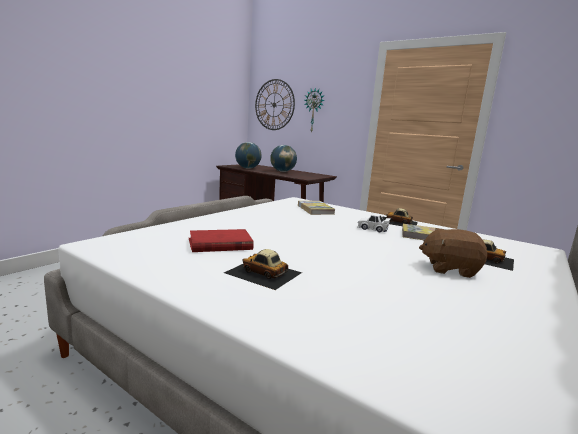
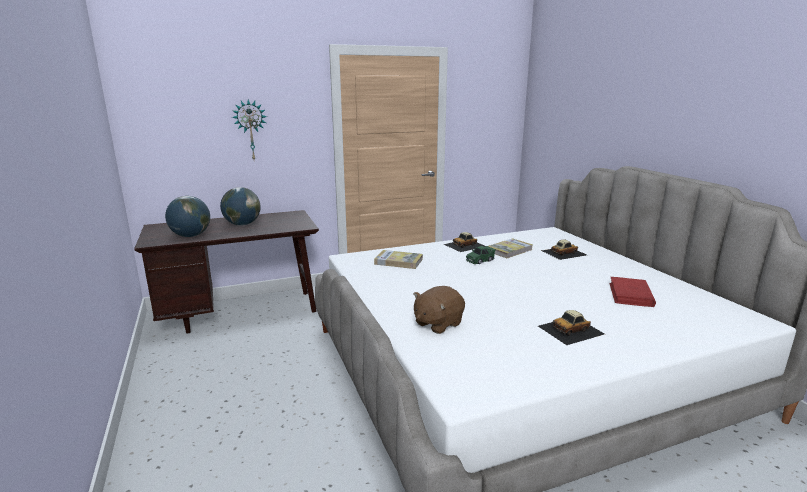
camera: 55 degrees left, 5 degrees up
red book [189,229,254,252] -> red book moved to [609,277,656,307]
wall clock [255,79,295,130] -> none
white toy car [357,214,391,232] -> green toy car [466,245,496,264]
brown plush toy [419,228,487,278] -> brown plush toy moved to [413,286,465,334]

